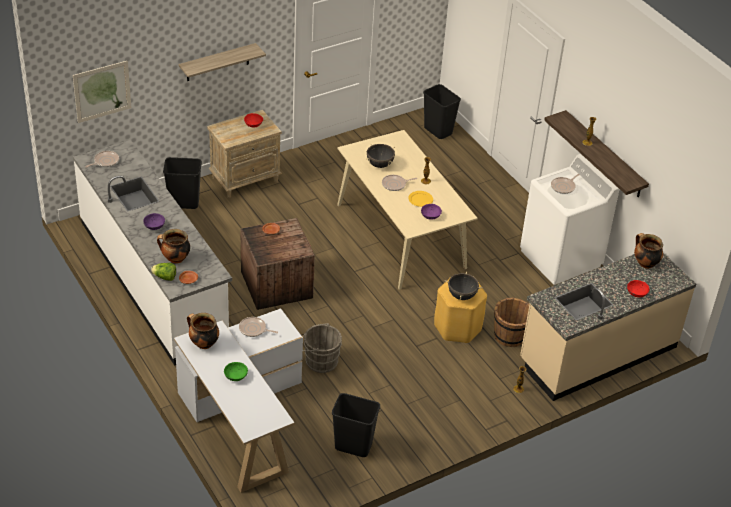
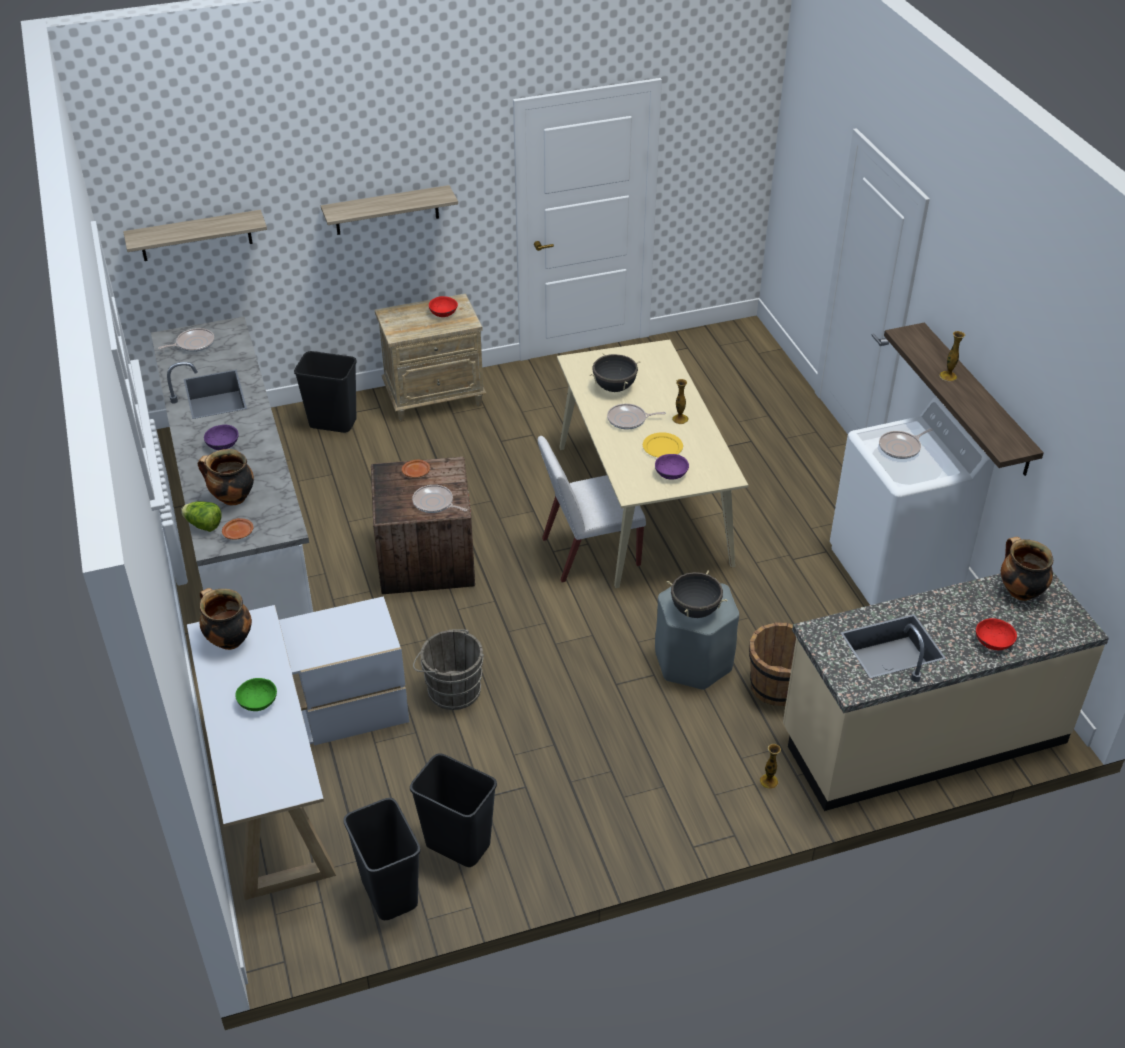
camera: 15 degrees right, 0 degrees up
picture [73,61,131,123] -> shelf [123,210,267,261]
frying pan [239,317,278,337] -> frying pan moved to [412,485,467,513]
black trash can [423,84,461,139] -> black trash can moved to [343,798,421,920]
yellow stool [434,277,487,343] -> grey stool [655,583,739,690]
none -> white chair [538,436,646,582]

